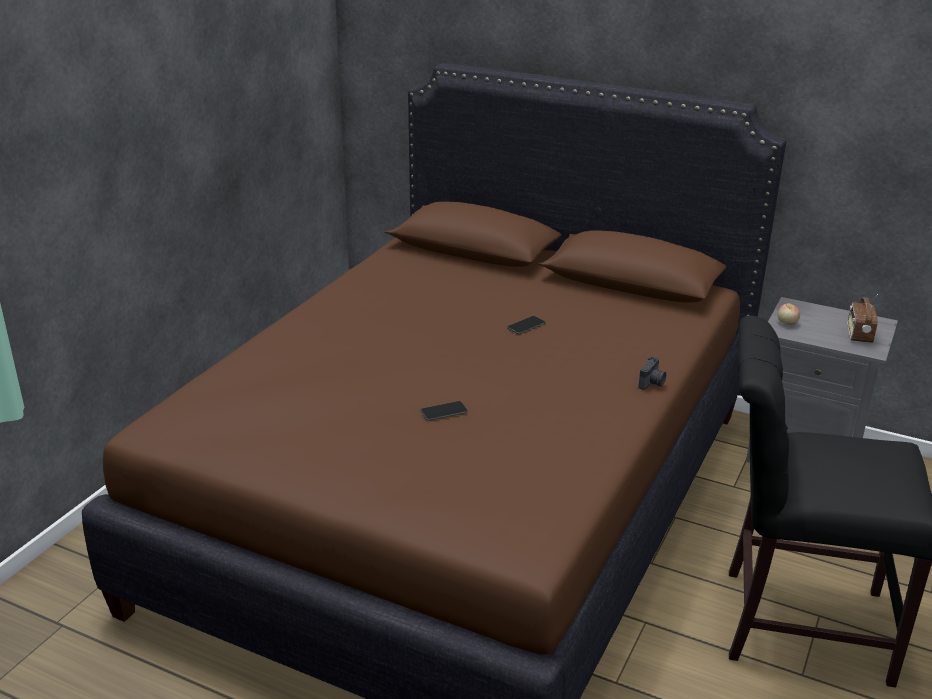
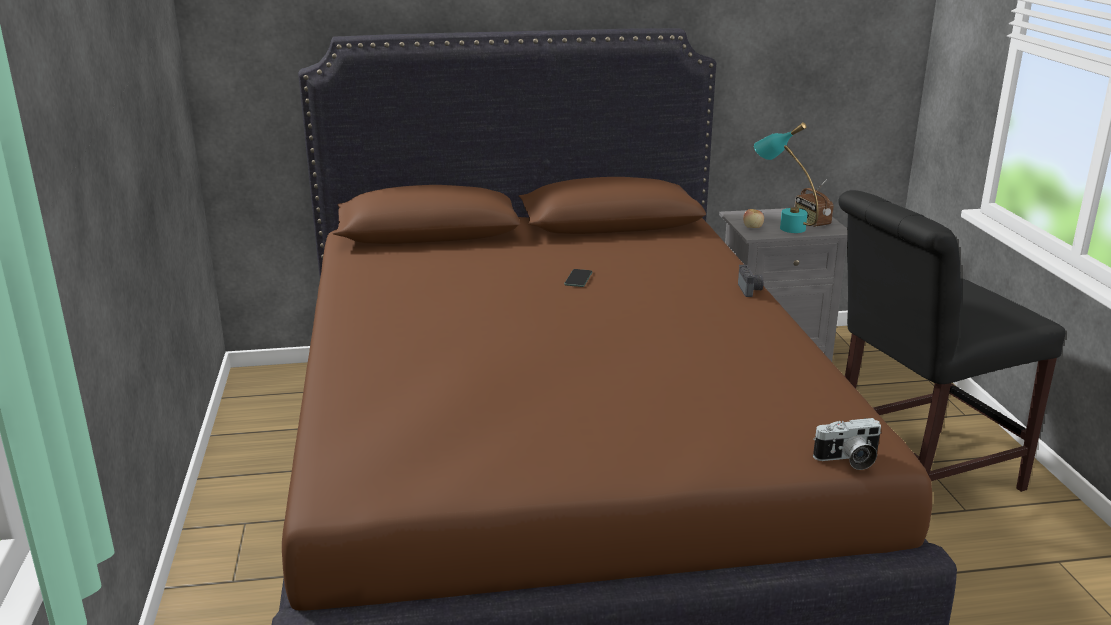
camera: 35 degrees left, 5 degrees down
phone [421,401,468,421] -> none
none -> turquoise table lamp [754,122,819,233]
none -> camera [813,418,881,470]

